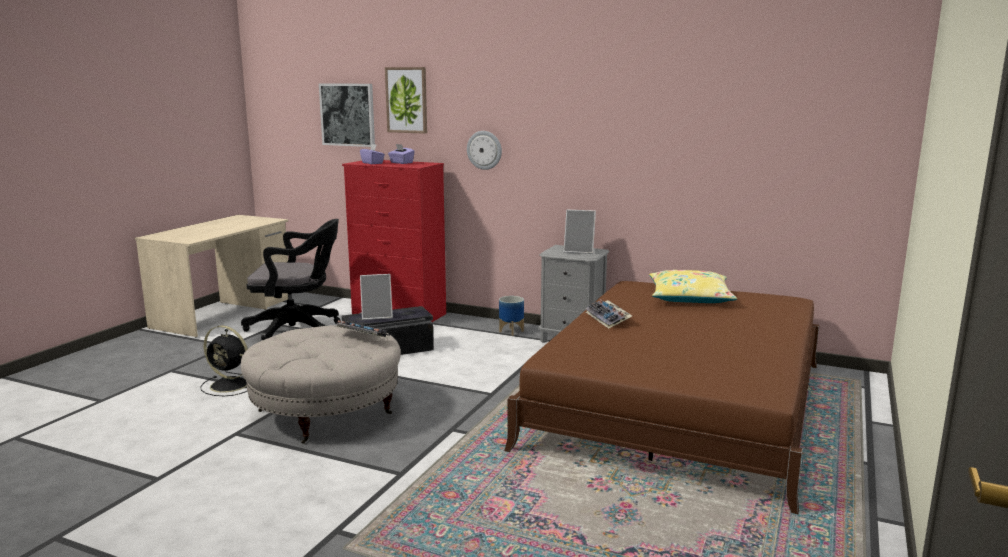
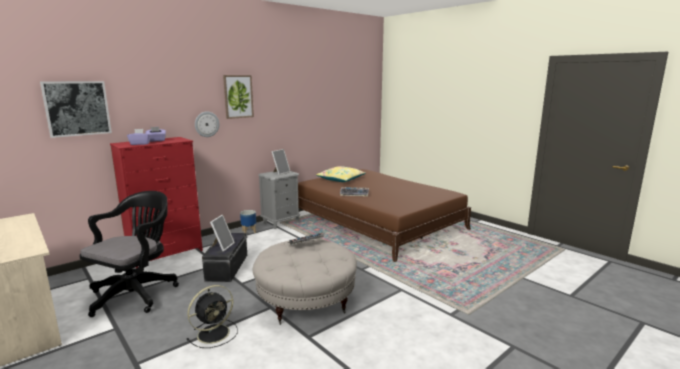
camera: 65 degrees left, 0 degrees up
picture [385,67,427,134] -> picture moved to [223,75,254,119]

